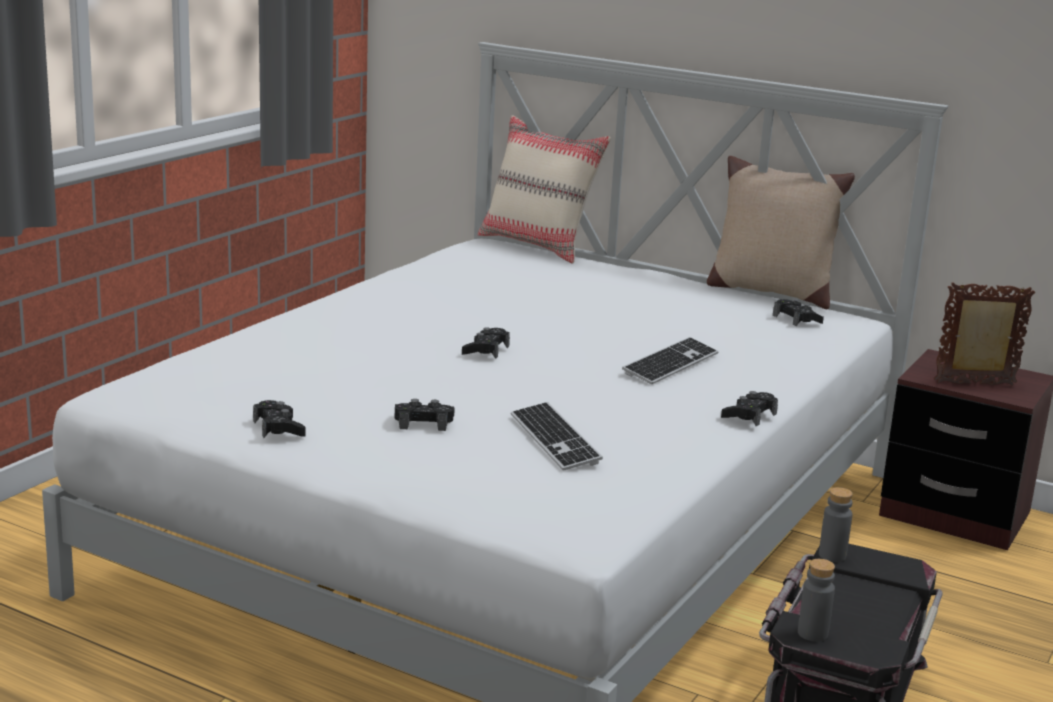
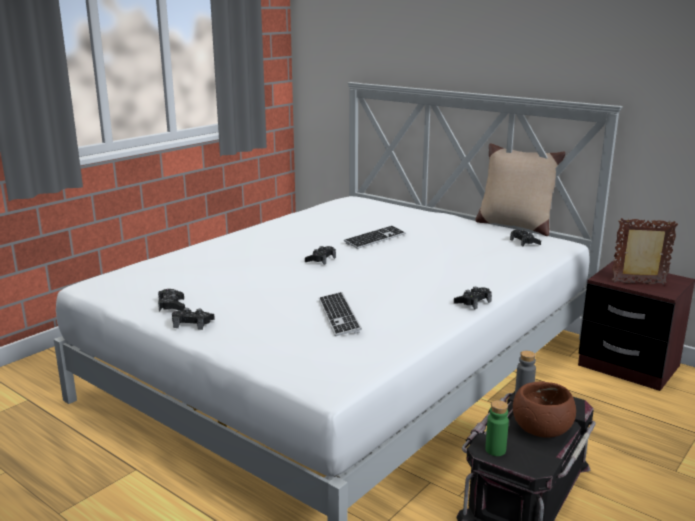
camera: 10 degrees right, 0 degrees up
black game controller [394,399,455,431] -> black game controller moved to [172,308,215,330]
beige pillow [478,115,611,264] -> none
keyboard [622,337,719,384] -> keyboard moved to [344,225,406,249]
grey bottle [798,559,835,642] -> green bottle [485,400,509,456]
none -> brown bowl [513,382,576,438]

